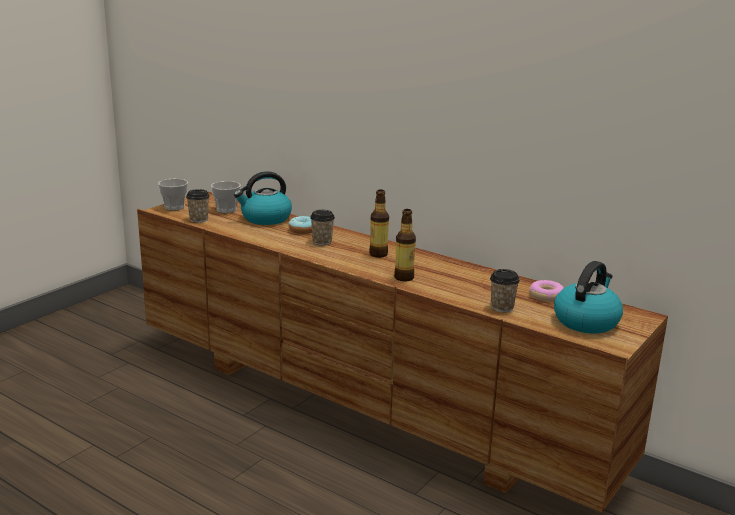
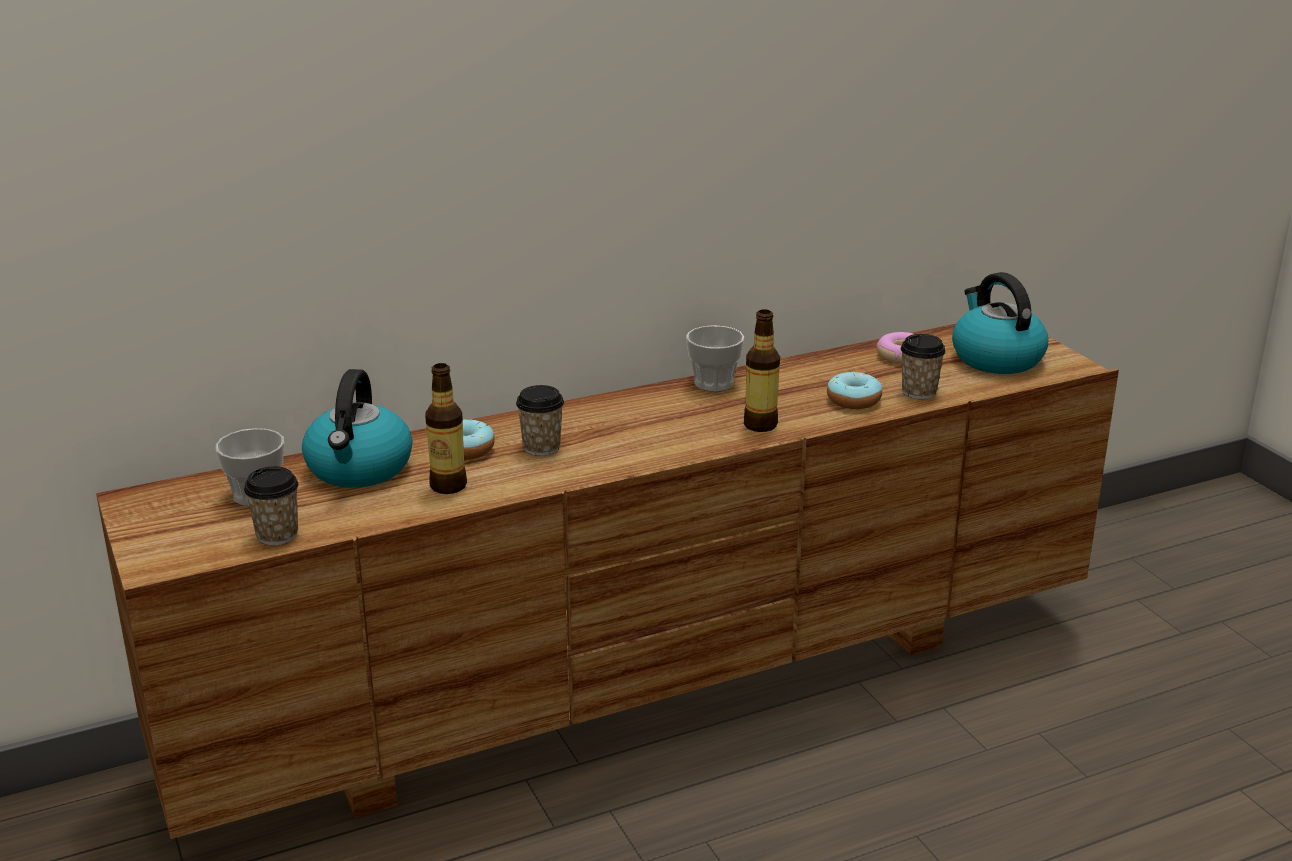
camera: 60 degrees left, 5 degrees up
cup [158,179,188,210] -> cup moved to [686,325,744,392]
bottle [369,189,389,258] -> bottle moved to [425,363,467,494]
none -> donut [827,372,882,409]

